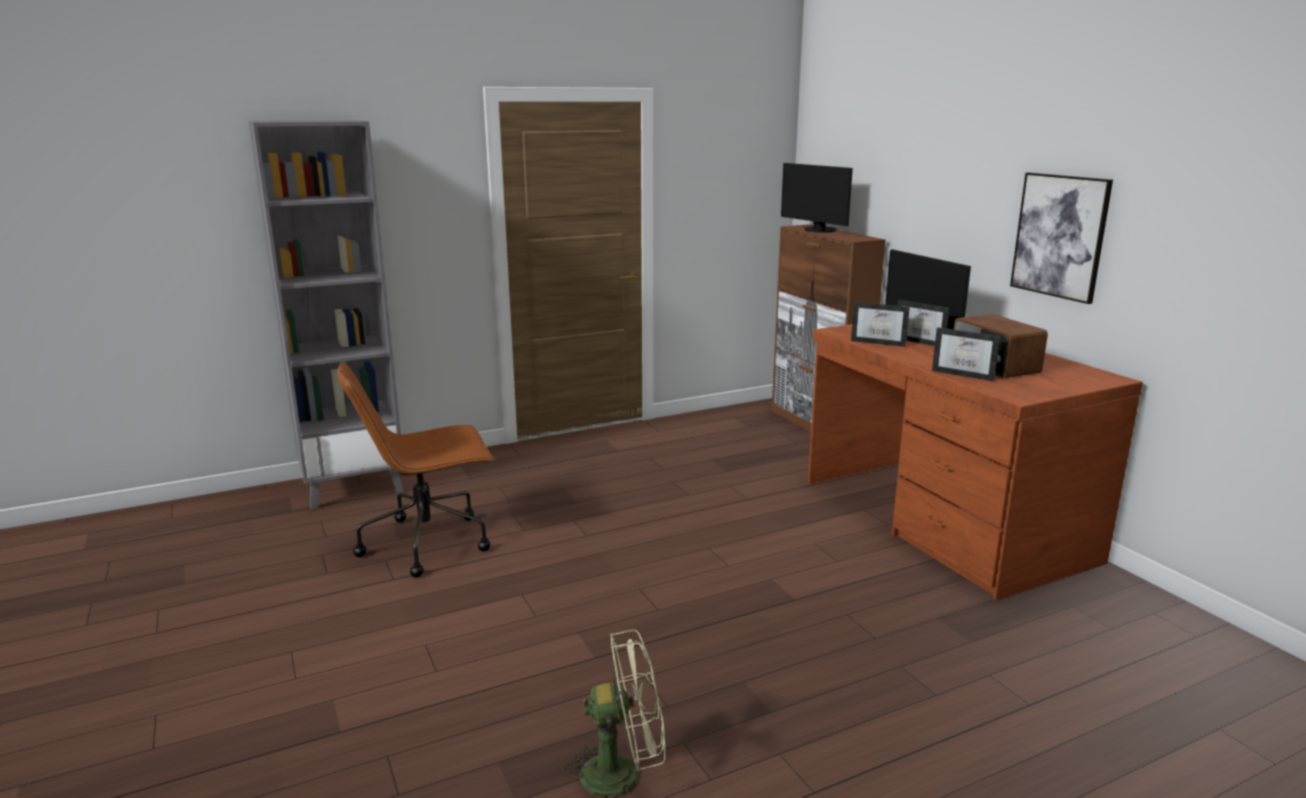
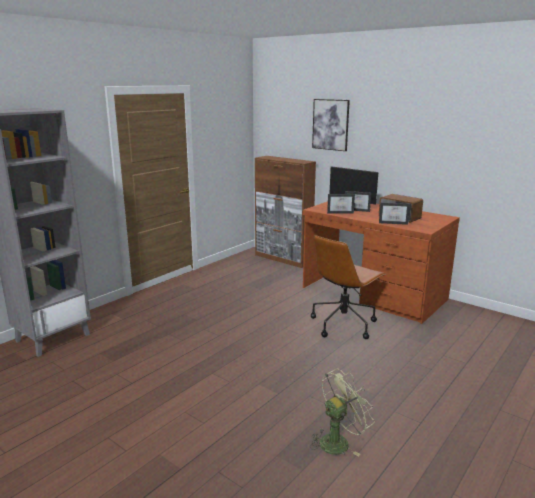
camera: 25 degrees left, 0 degrees up
brown office chair [337,362,495,577] -> brown office chair moved to [311,235,386,339]
monitor [781,163,853,233] -> none
picture [1010,173,1113,304] -> picture moved to [312,99,350,151]

